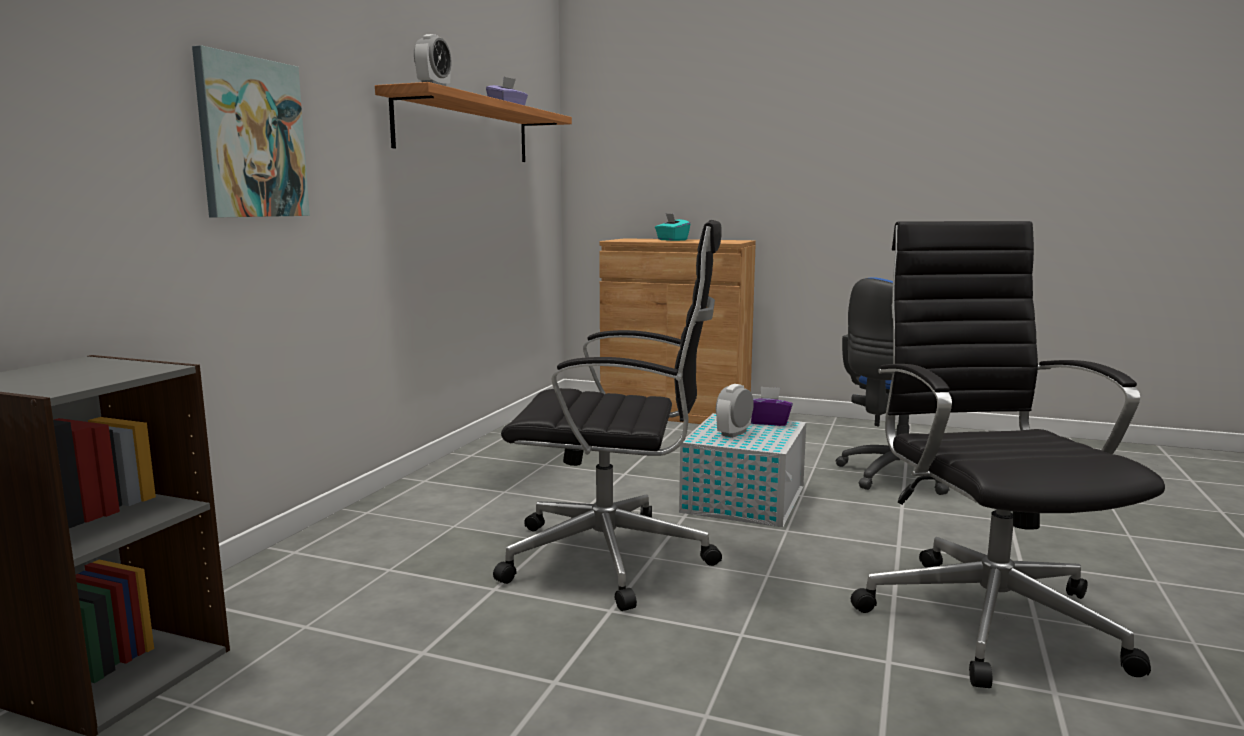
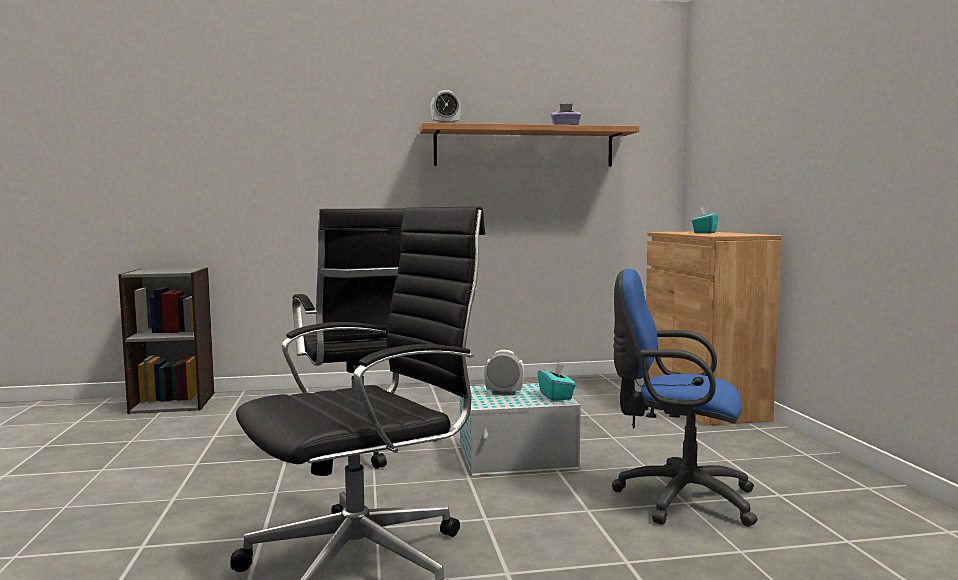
camera: 60 degrees right, 5 degrees down
picture [192,45,310,217] -> none
purple tissue box [751,387,793,426] -> turquoise tissue box [538,363,576,401]

